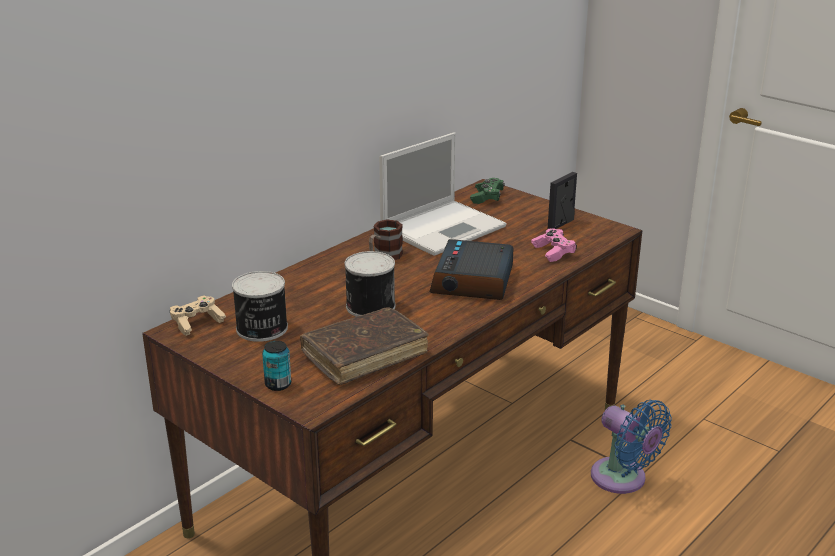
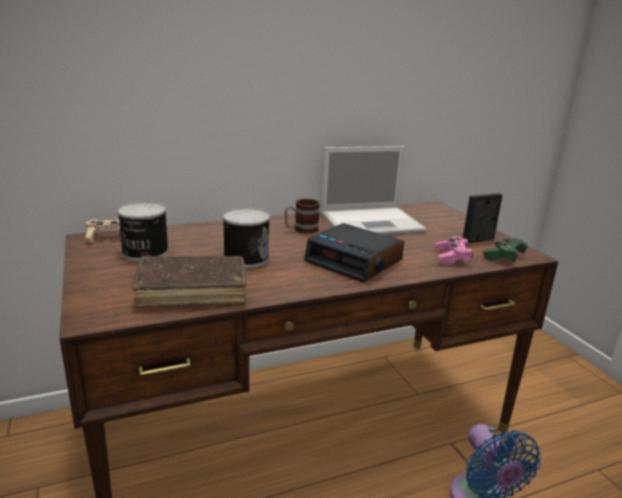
camera: 25 degrees right, 5 degrees down
can [262,341,291,391] -> none
alarm clock [430,239,514,300] -> alarm clock turned 90 degrees counterclockwise [304,223,404,283]
green game controller [470,178,505,204] -> green game controller moved to [483,238,528,262]

